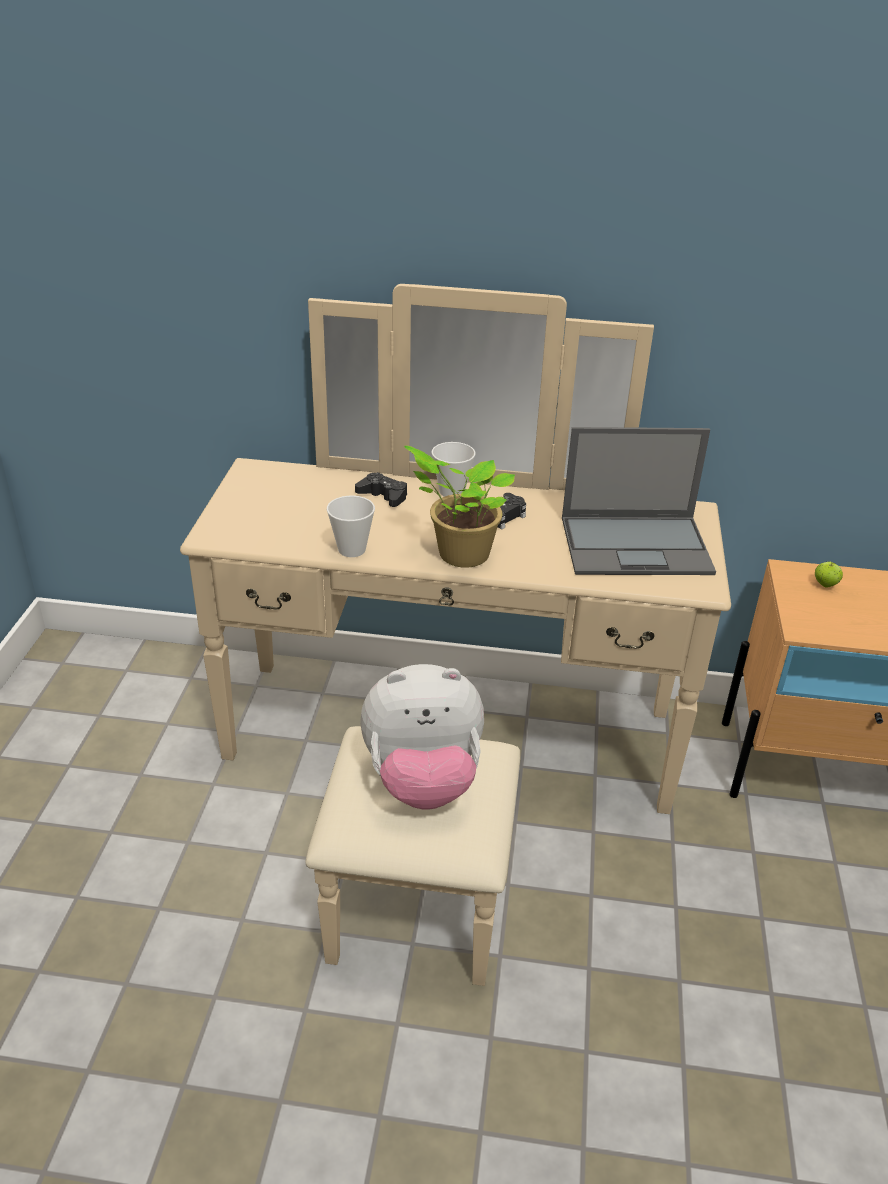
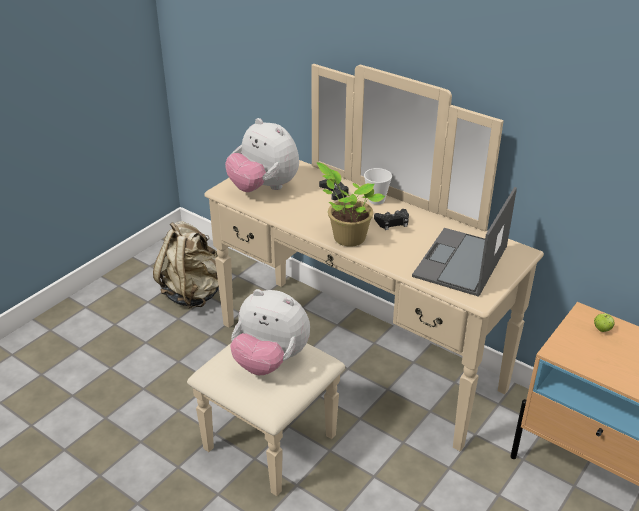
camera: 30 degrees right, 0 degrees up
cup [327,496,375,557] -> none
laptop [562,427,716,575] -> laptop turned 90 degrees clockwise [412,187,517,297]
none -> beige backpack [153,221,219,308]
none -> plush toy [225,118,299,192]

